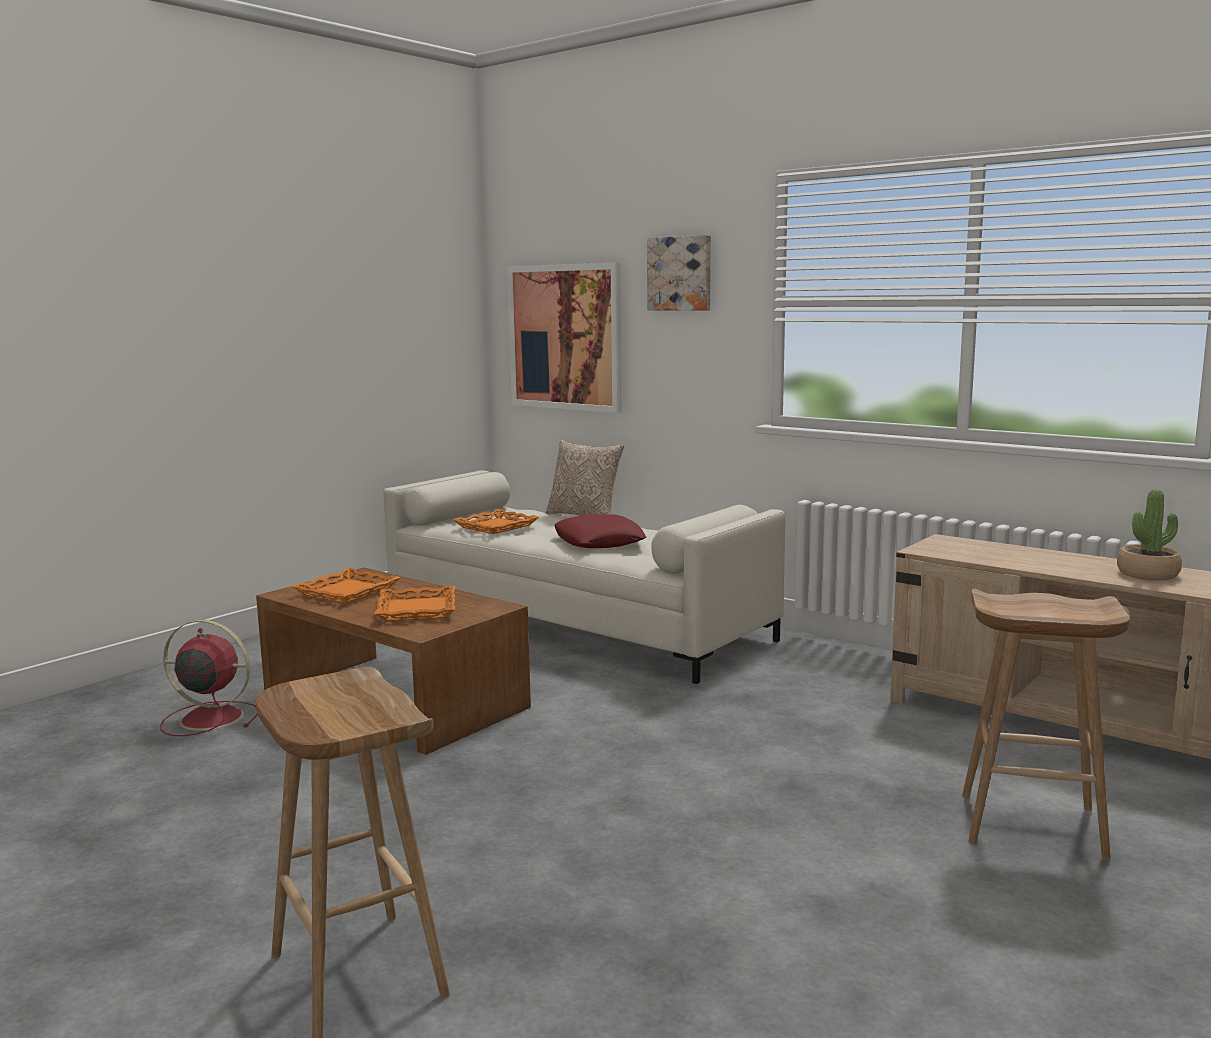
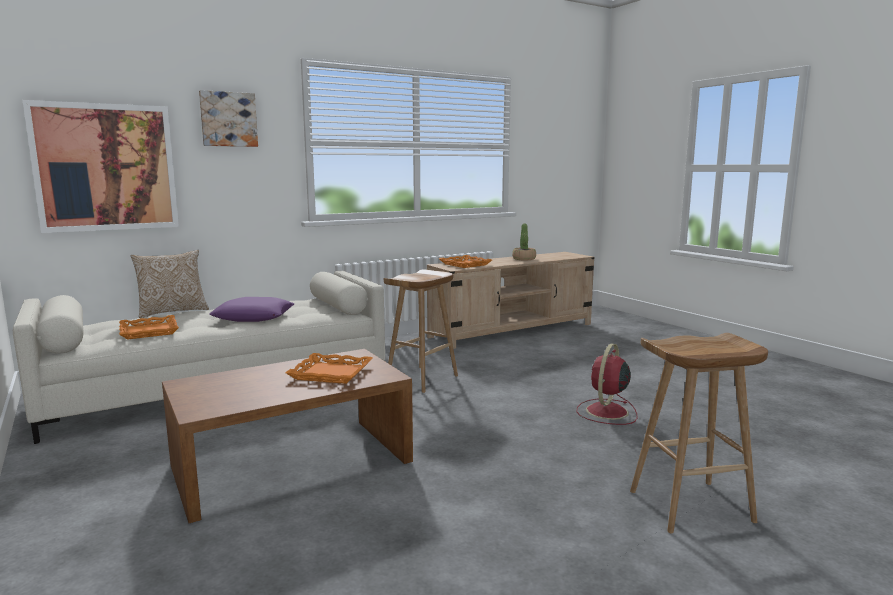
camera: 70 degrees left, 0 degrees up
red fan [160,620,258,736] -> red fan moved to [577,343,637,425]
orange tray [292,568,401,604] -> orange tray moved to [439,255,492,268]
red pillow [555,514,646,548] -> purple pillow [210,297,294,322]
brown stool [962,589,1130,860] -> brown stool moved to [384,269,458,393]

